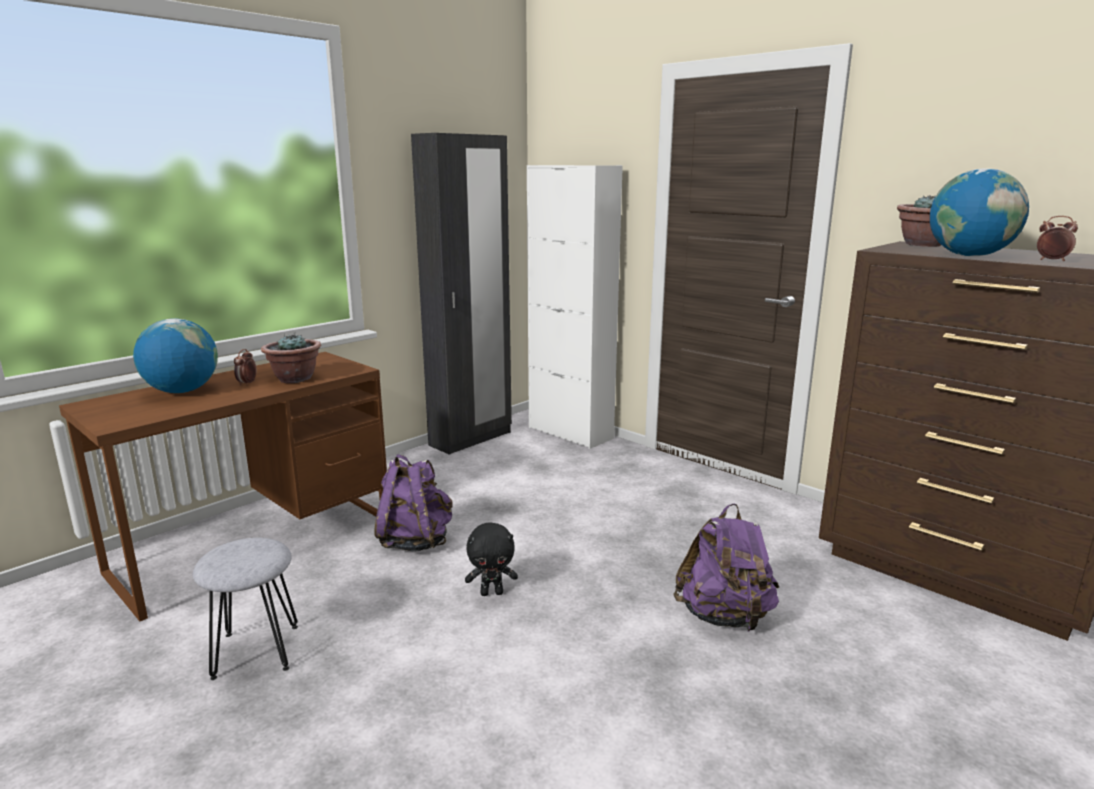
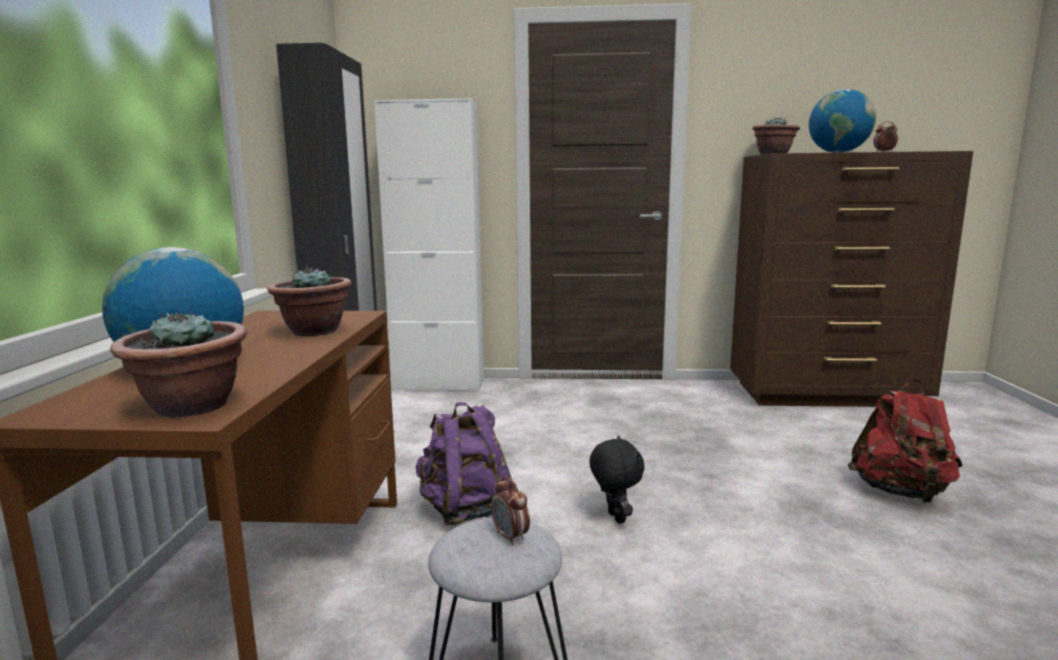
camera: 40 degrees left, 5 degrees down
alarm clock [234,349,256,386] -> alarm clock moved to [491,476,530,545]
black plush toy [465,522,518,596] -> black plush toy turned 60 degrees counterclockwise [589,436,645,524]
purple backpack [673,503,779,632] -> none
none -> potted plant [110,311,247,417]
none -> red backpack [848,379,963,503]

